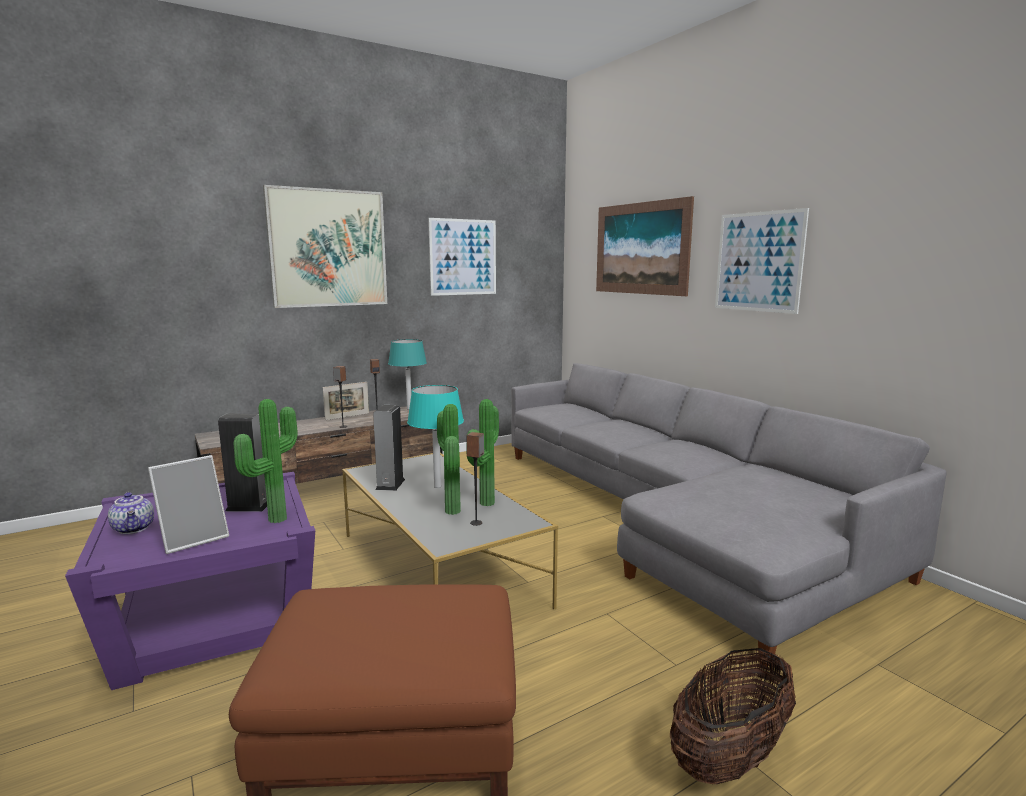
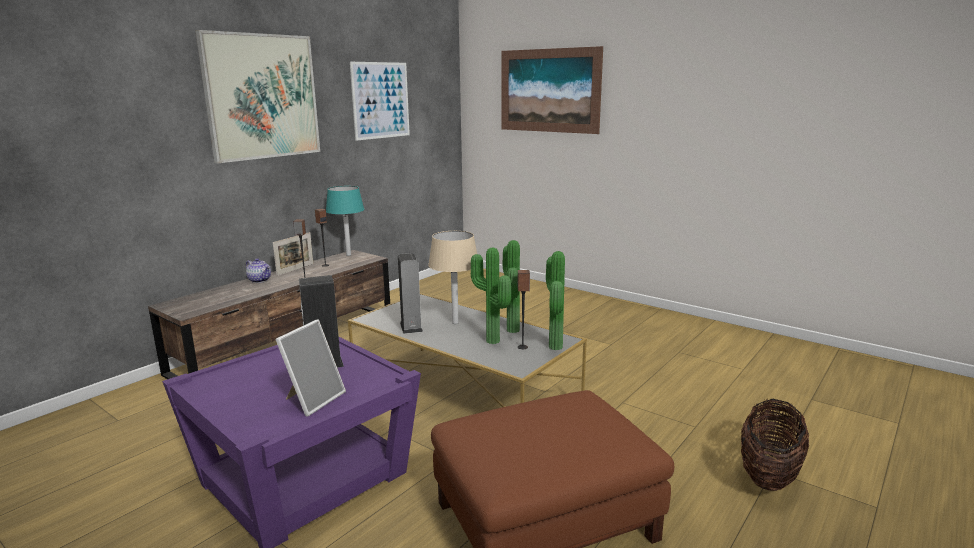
camera: 20 degrees left, 5 degrees up
teapot [108,492,154,534] -> teapot moved to [246,258,271,283]
potted plant [234,399,298,523] -> potted plant moved to [546,251,565,350]
turquoise table lamp [407,385,464,488] -> beige table lamp [428,231,477,324]
grey sofa [511,363,947,666] -> none
picture [715,208,809,314] -> none

